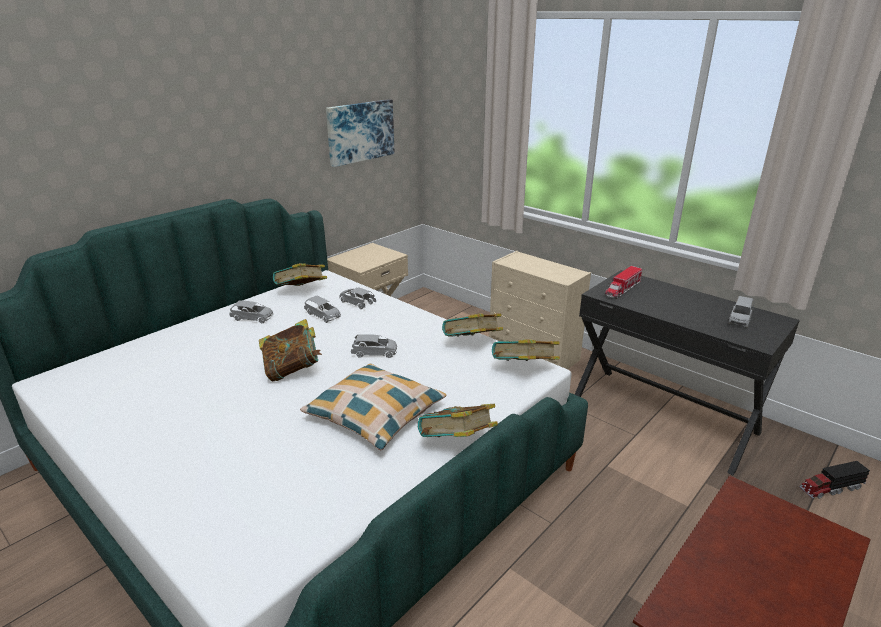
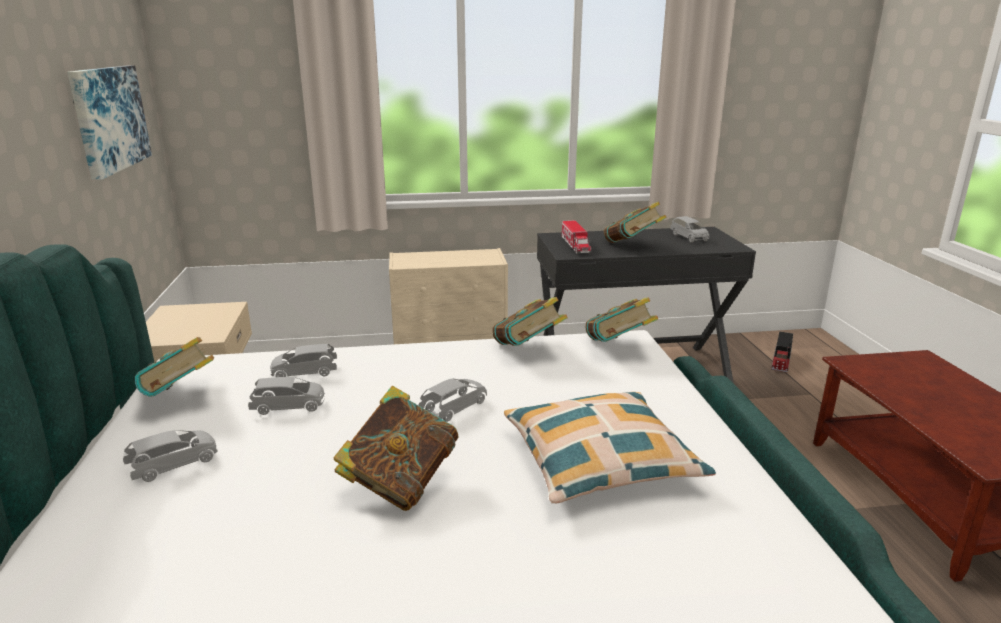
camera: 50 degrees left, 5 degrees down
book [418,404,498,437] -> book moved to [604,202,667,243]

